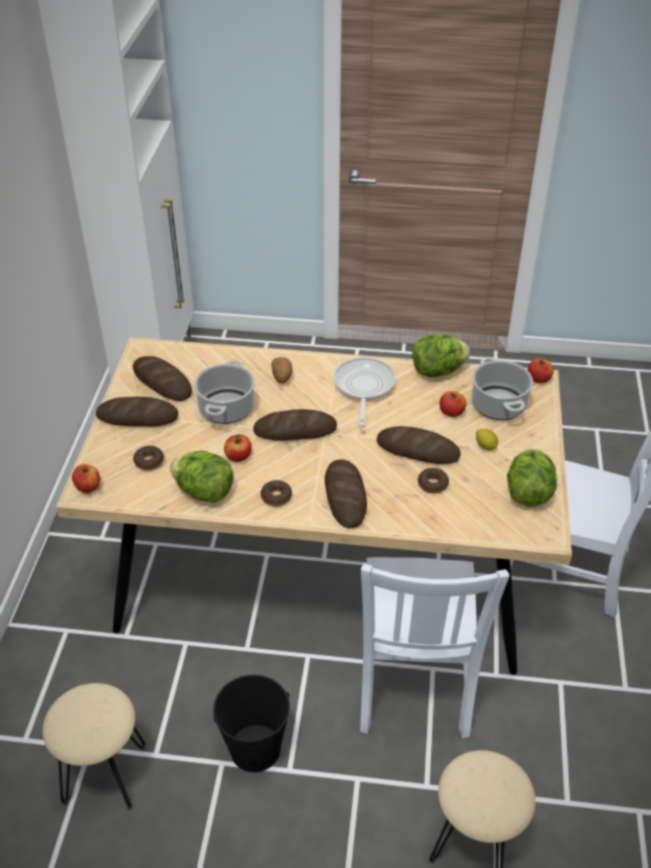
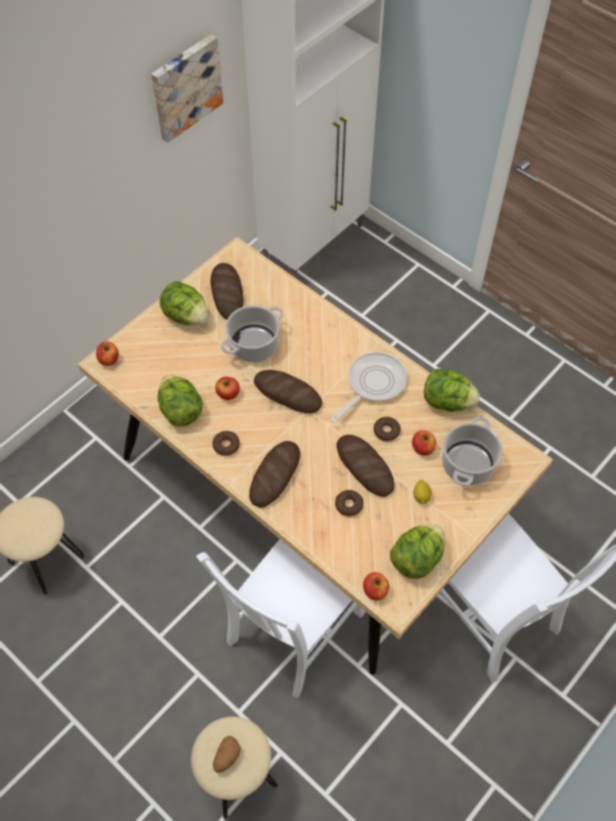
camera: 35 degrees right, 15 degrees up
bread [96,397,178,427] -> lettuce [160,281,208,325]
donut [133,446,164,470] -> donut moved to [374,417,401,441]
black bucket [213,675,290,772] -> none
potato [271,357,292,384] -> potato moved to [213,736,240,773]
apple [528,358,554,383] -> apple moved to [363,572,389,601]
none -> picture [151,34,223,142]

